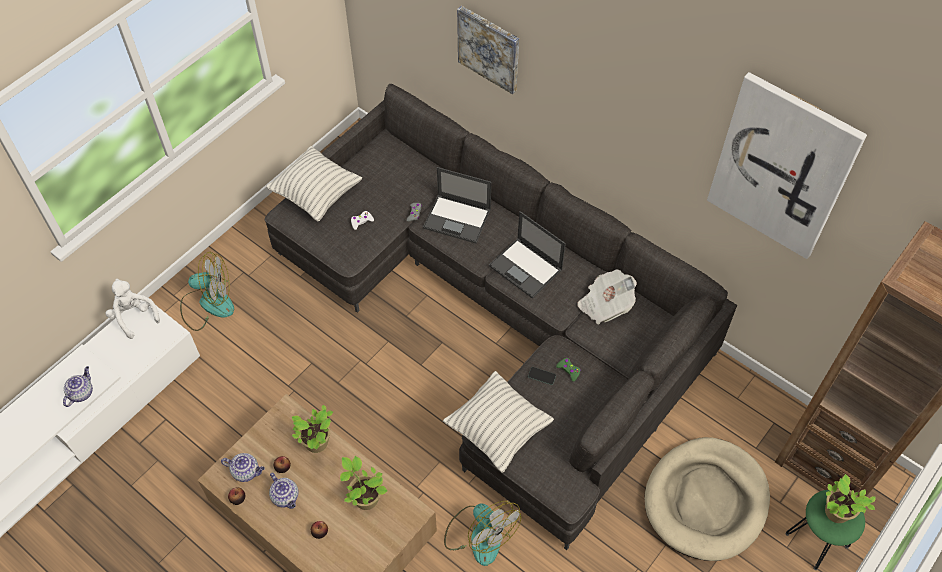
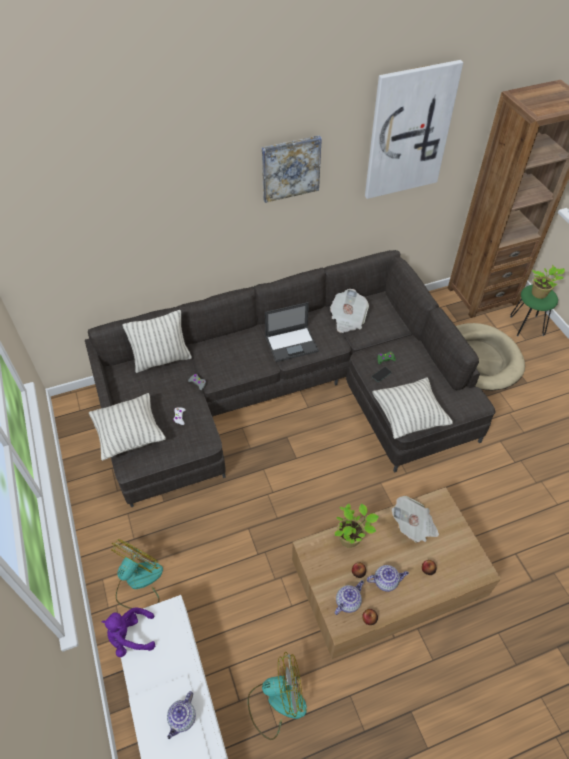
camera: 60 degrees left, 5 degrees down
teapot [63,366,93,407] -> teapot turned 120 degrees counterclockwise [167,691,196,739]
white plush toy [106,279,160,339] -> purple plush toy [102,607,155,657]
potted plant [340,456,388,510] -> newspaper [392,496,439,543]
laptop [423,167,491,243] -> none
fan [444,501,521,566] -> fan moved to [248,652,307,740]
picture [457,6,519,94] -> picture moved to [262,135,322,203]
none -> pillow [122,310,192,373]

